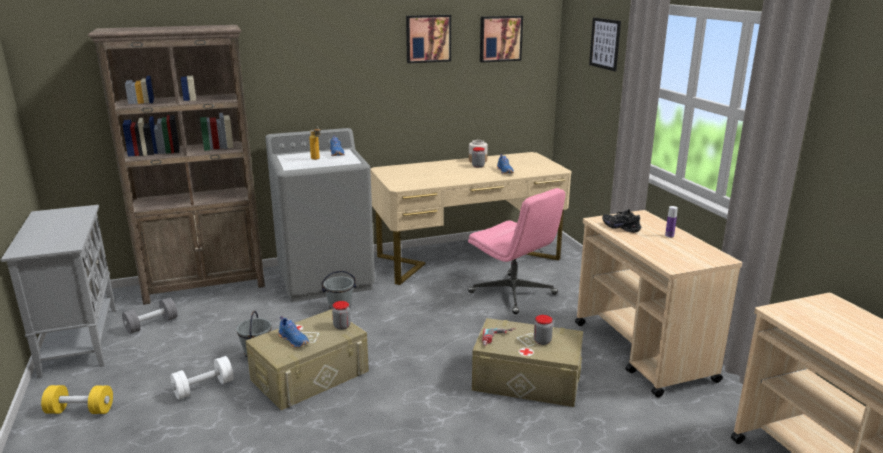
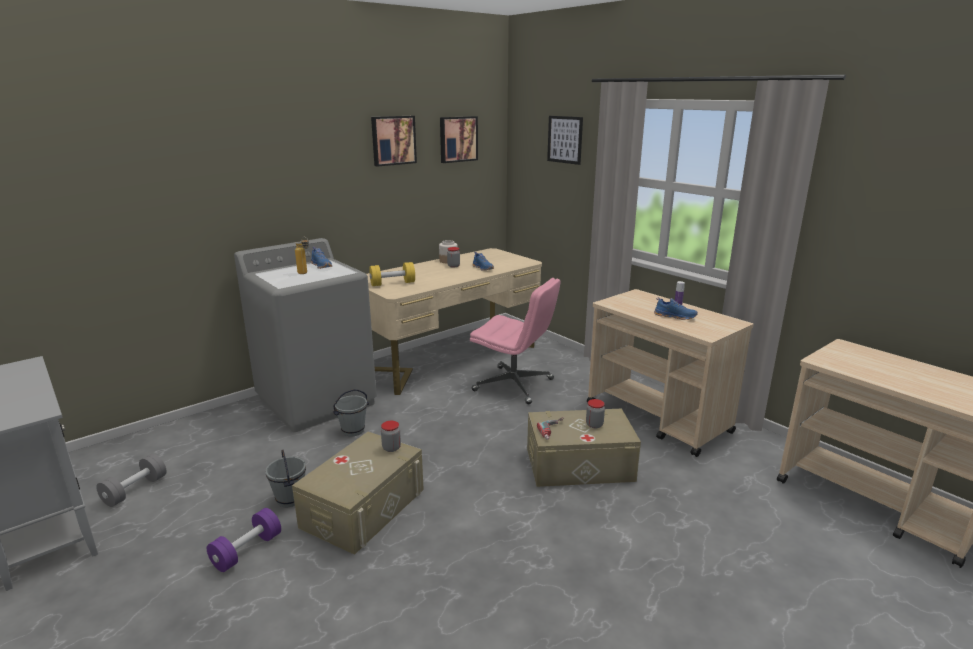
camera: 20 degrees left, 0 degrees up
yellow dumbbell [41,385,113,414] -> yellow dumbbell moved to [369,262,415,286]
brown bookcase [88,25,265,305] -> none
white dumbbell [170,356,234,400] -> purple dumbbell [207,508,281,572]
blue shoe [278,316,309,348] -> blue shoe moved to [654,297,698,320]
black shoe [602,209,641,233] -> none

